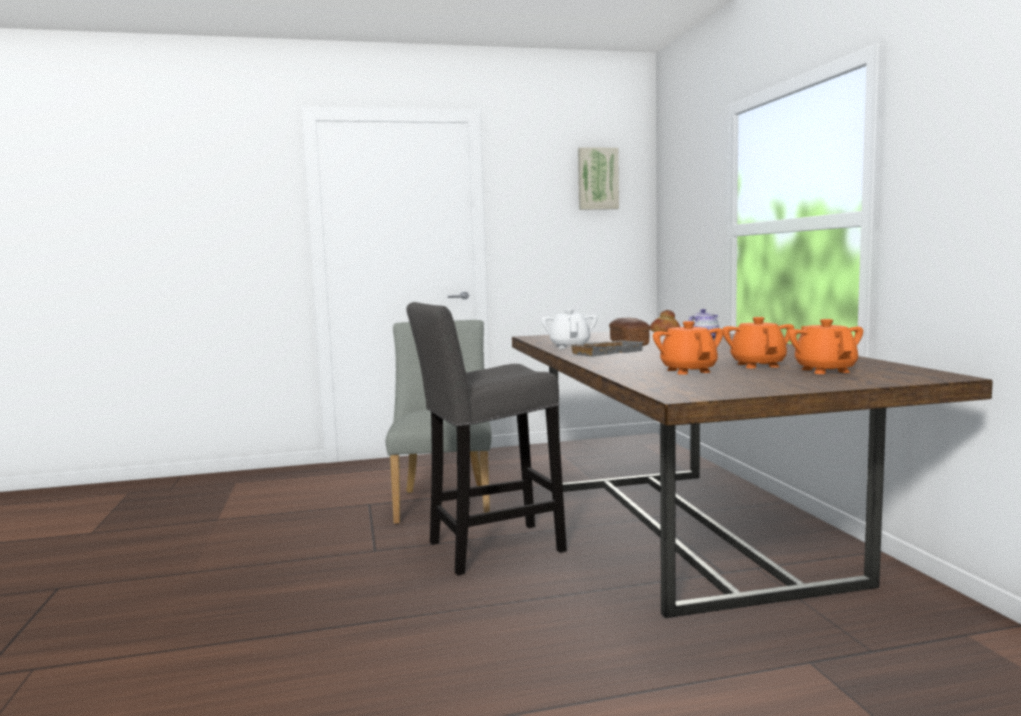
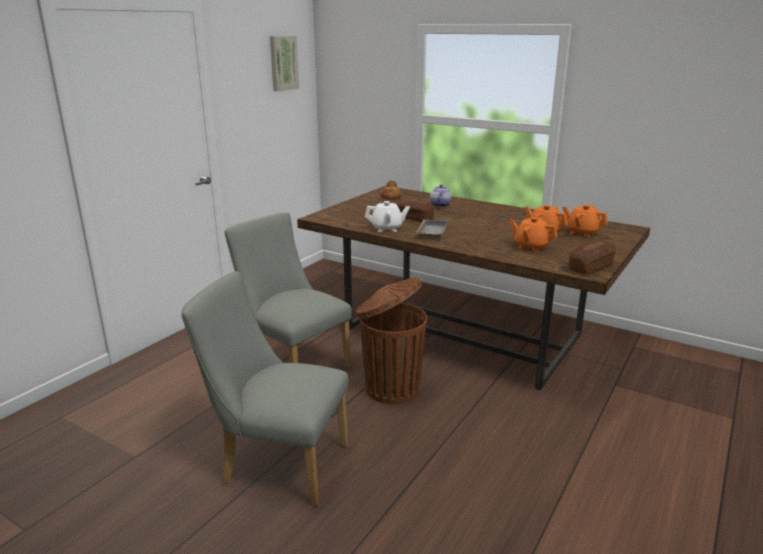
camera: 45 degrees left, 15 degrees up
grey stool [406,302,567,576] -> brown trash can [356,277,427,404]
white teapot [541,309,598,349] -> white teapot turned 135 degrees clockwise [365,201,410,232]
none -> grey chair [181,271,348,506]
none -> bread [569,241,616,274]

